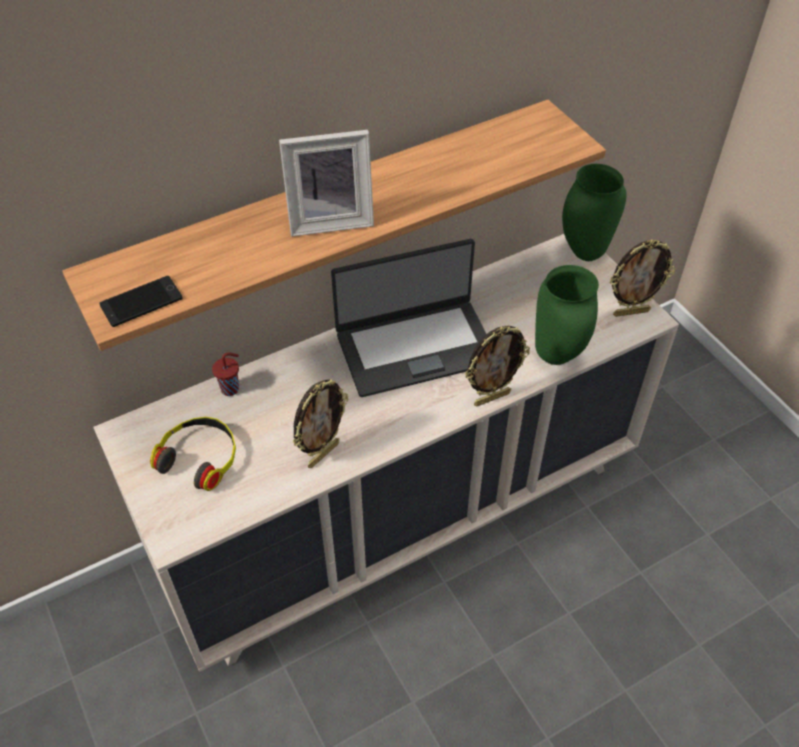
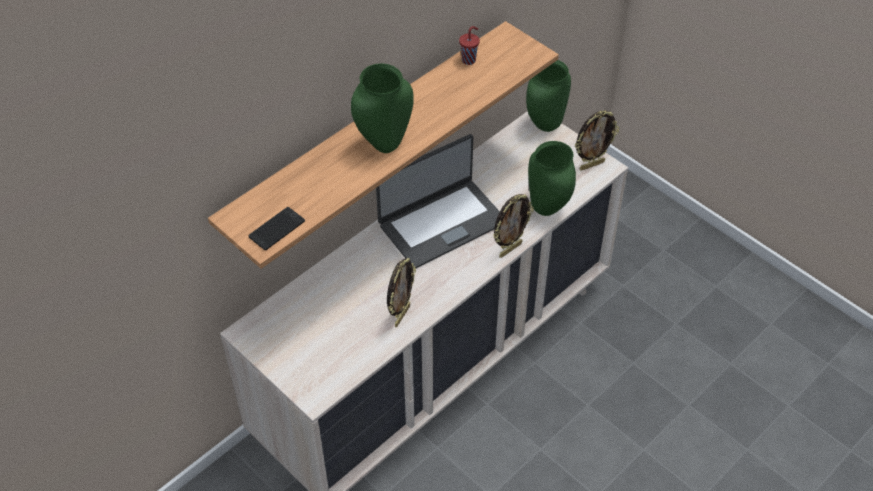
camera: 15 degrees left, 0 degrees up
headphones [150,417,236,491] -> none
red cup [212,352,239,396] -> red cup moved to [459,26,480,65]
picture frame [279,130,374,237] -> green vase [351,64,414,153]

